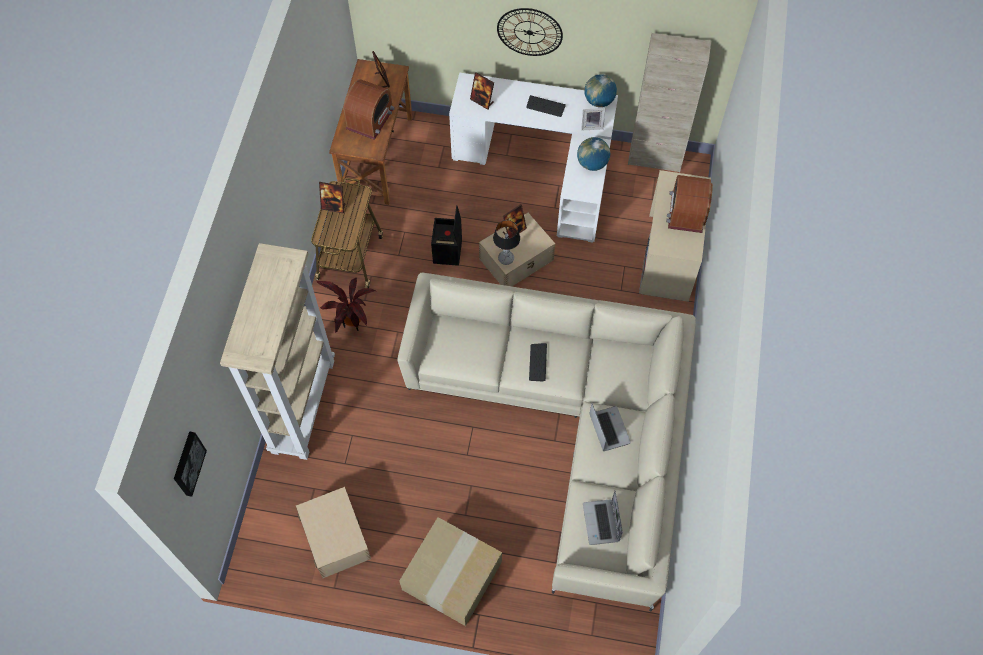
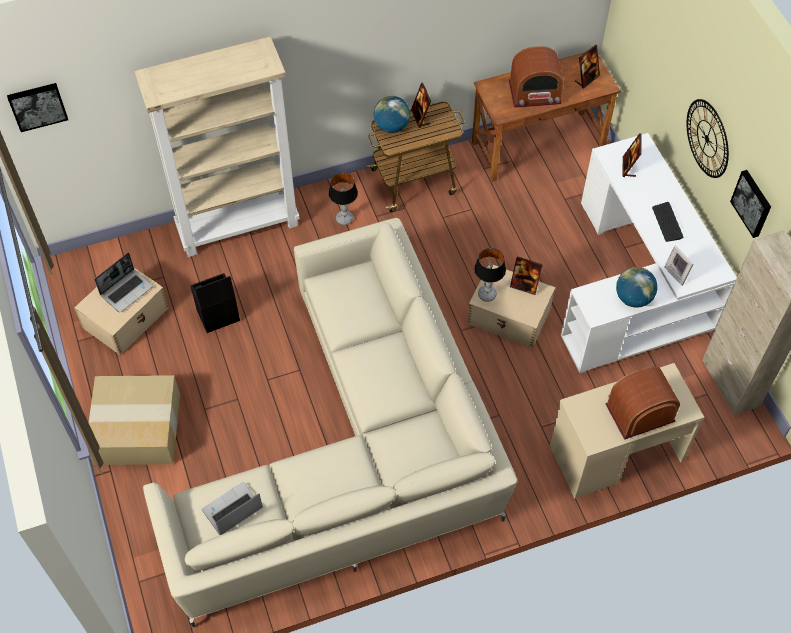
camera: 60 degrees right, 5 degrees down
potted plant [317,278,376,333] -> table lamp [329,173,358,225]
black storage box [431,205,462,266] -> black storage box moved to [190,273,240,333]
keyboard [529,343,547,381] -> none
globe [584,74,617,107] -> globe moved to [374,96,410,133]
laptop [589,403,631,451] -> laptop moved to [94,253,153,313]
none -> picture [730,170,771,238]

